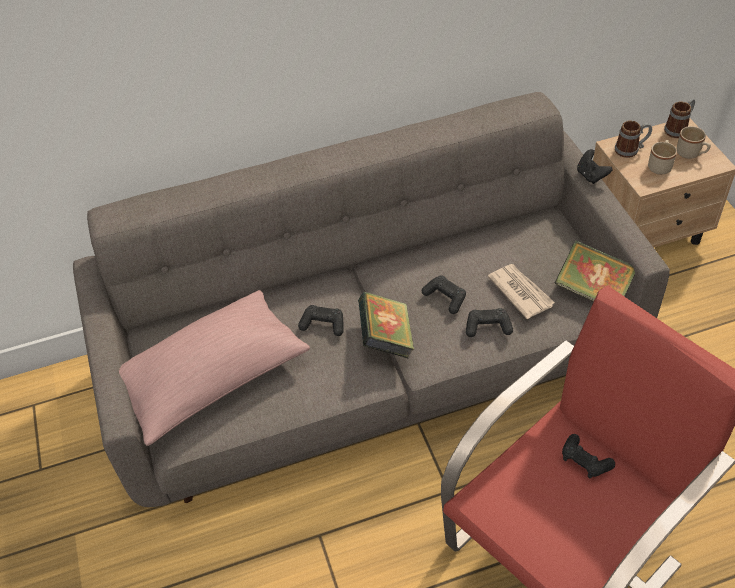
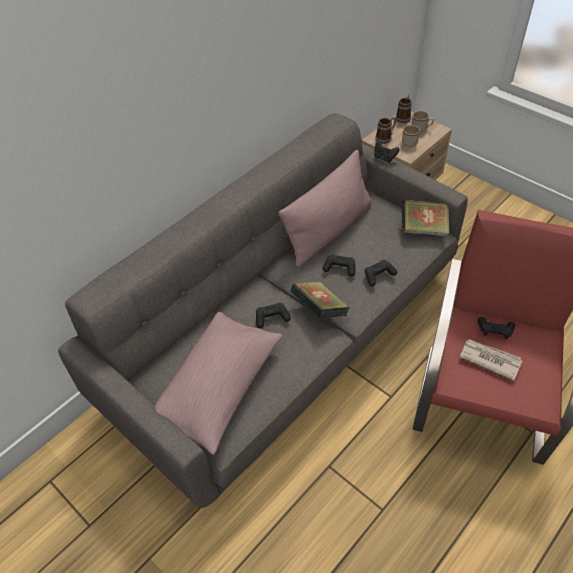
camera: 30 degrees left, 0 degrees up
newspaper [488,264,555,319] -> newspaper moved to [460,339,522,381]
none -> pink pillow [278,150,372,267]

